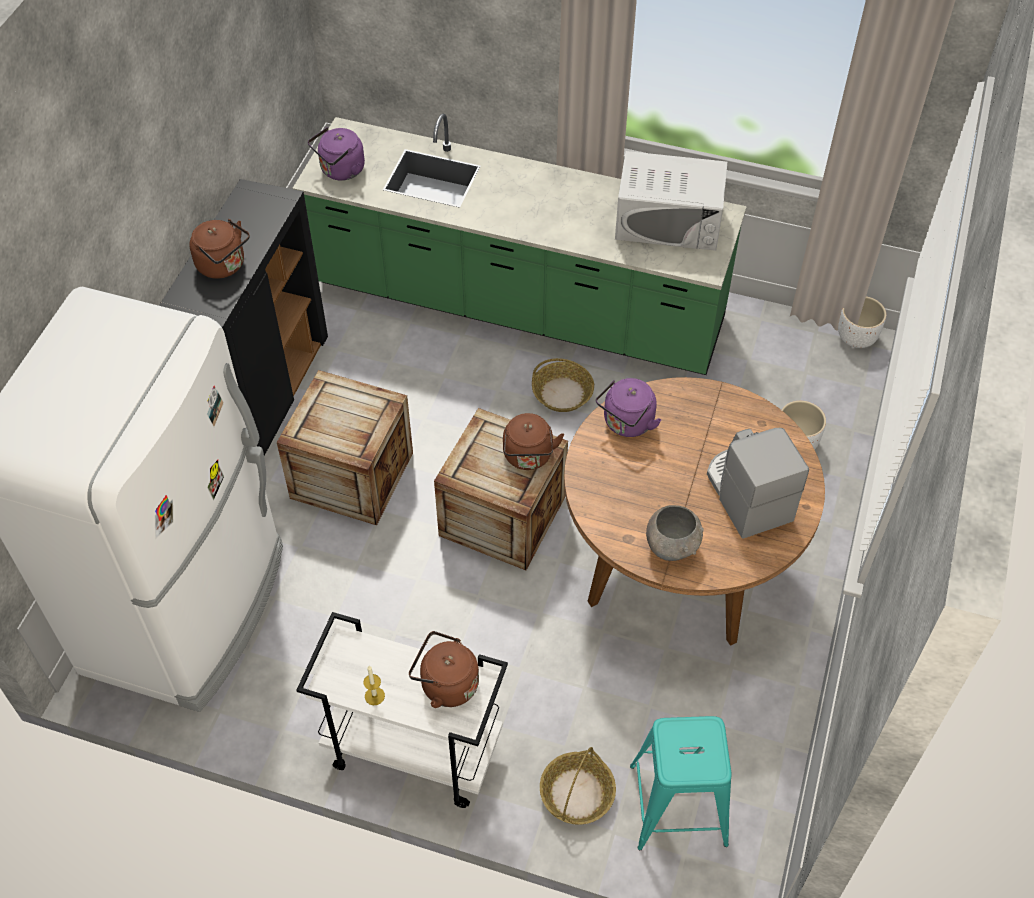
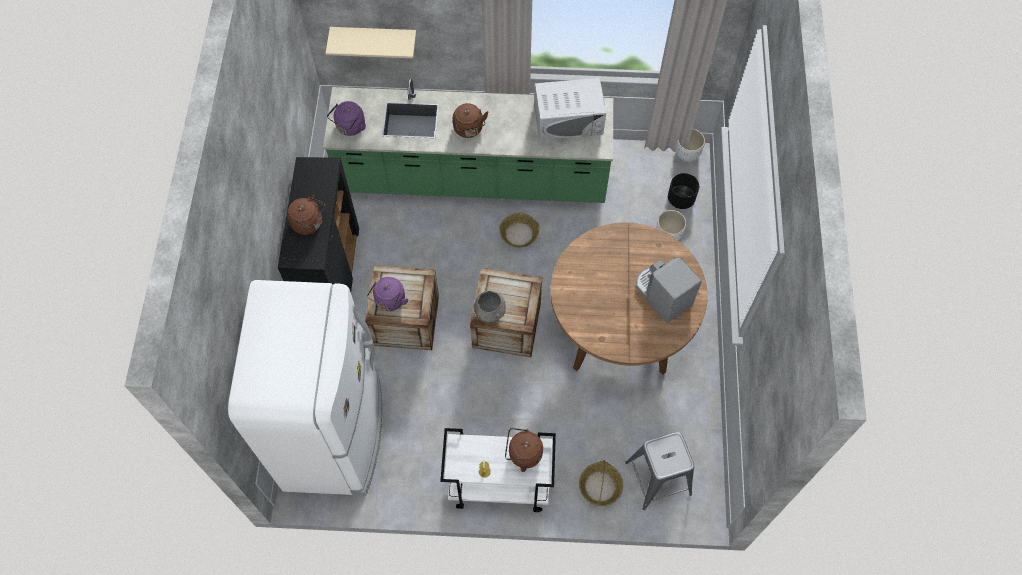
camera: 15 degrees left, 10 degrees up
brown kettle [503,413,564,470] -> brown kettle moved to [453,103,489,138]
purple kettle [596,378,661,437] -> purple kettle moved to [367,277,409,311]
turquoise stool [630,716,732,850] -> grey stool [625,432,694,510]
grey bowl [646,505,704,561] -> grey bowl moved to [474,291,506,323]
none -> beige shelf [326,27,416,58]
none -> black planter [668,173,699,209]

